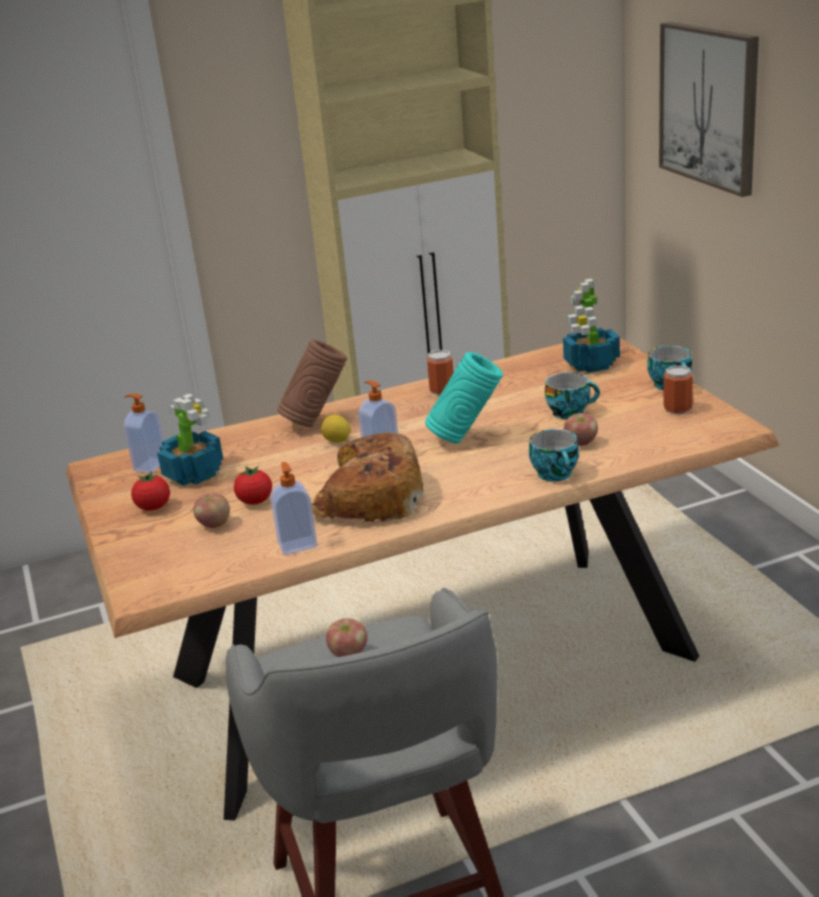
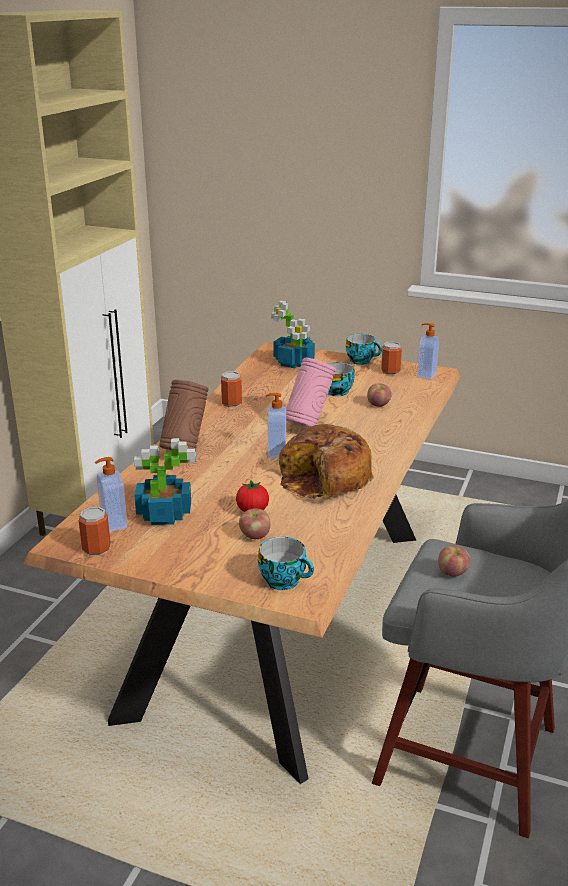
camera: 50 degrees left, 0 degrees up
tomato [131,471,170,511] -> none
soap dispenser [270,462,318,555] -> soap dispenser moved to [417,323,439,380]
lemon [321,415,351,443] -> none
turquoise vase [425,352,503,444] -> pink vase [286,358,336,428]
cup [529,429,579,481] -> cup moved to [258,537,314,590]
picture [659,22,759,197] -> none
none -> can [79,507,111,556]

